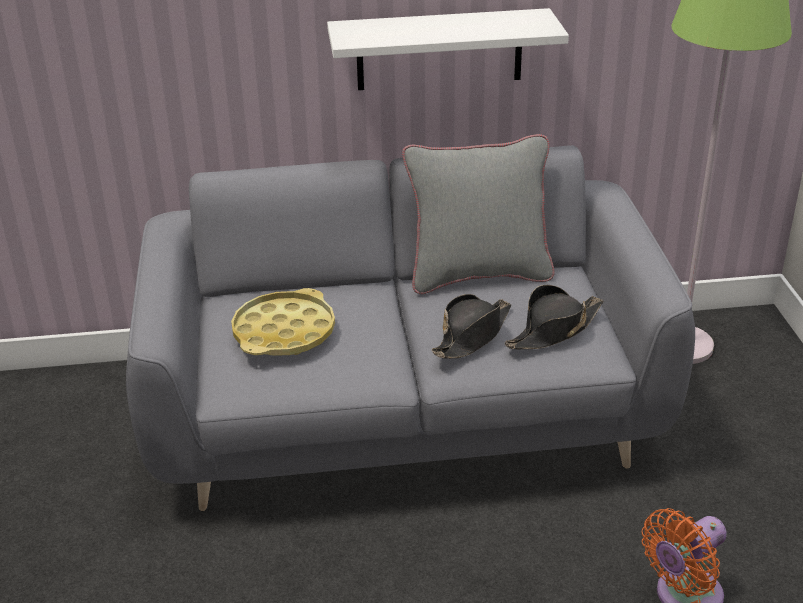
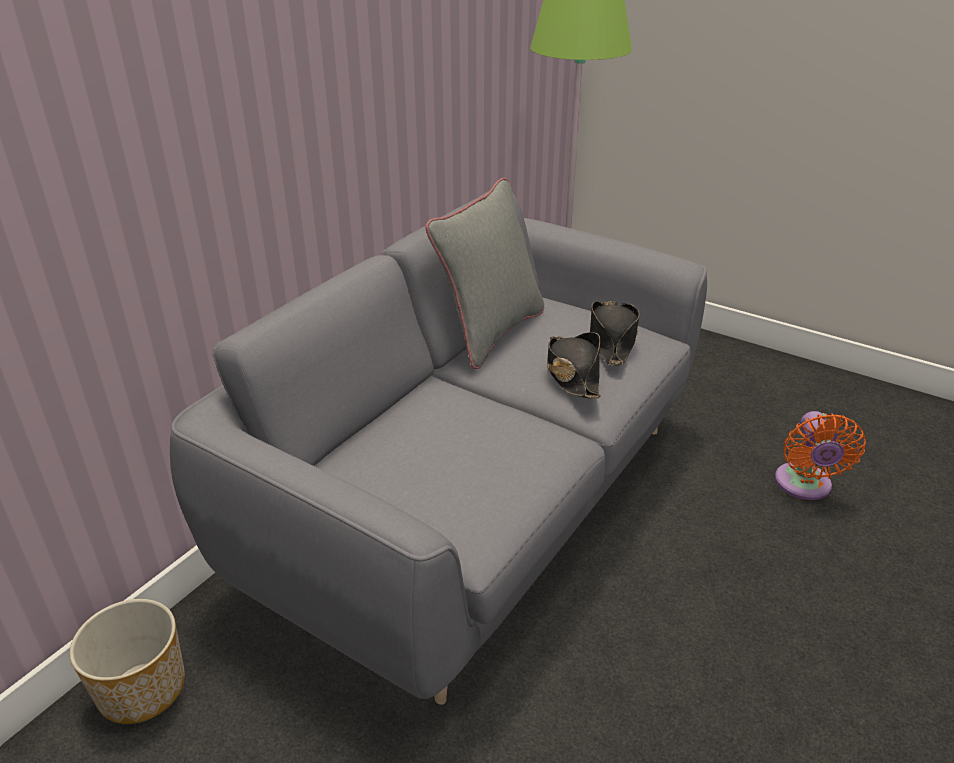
camera: 50 degrees left, 0 degrees up
yellow tray [231,288,335,356] -> none
white shelf [327,8,569,90] -> none
none -> planter [69,599,185,724]

